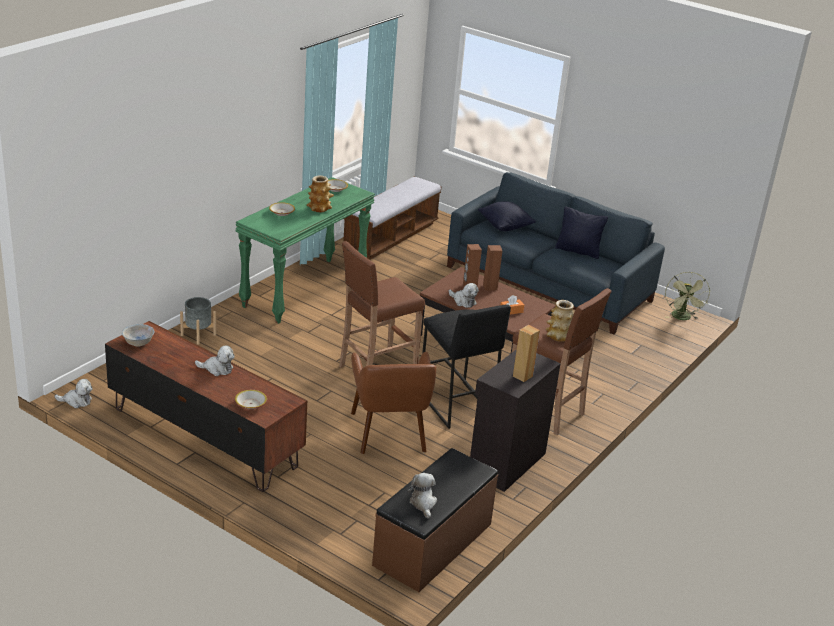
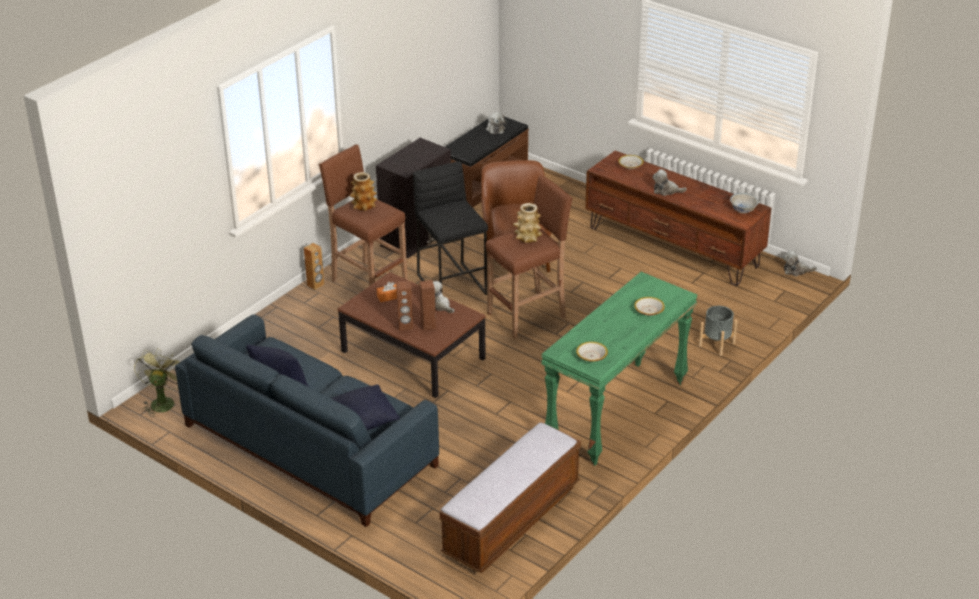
camera: 175 degrees left, 5 degrees up
vase [307,175,334,213] -> vase moved to [513,203,542,243]
brown speaker [513,325,540,382] -> brown speaker moved to [304,243,324,290]

